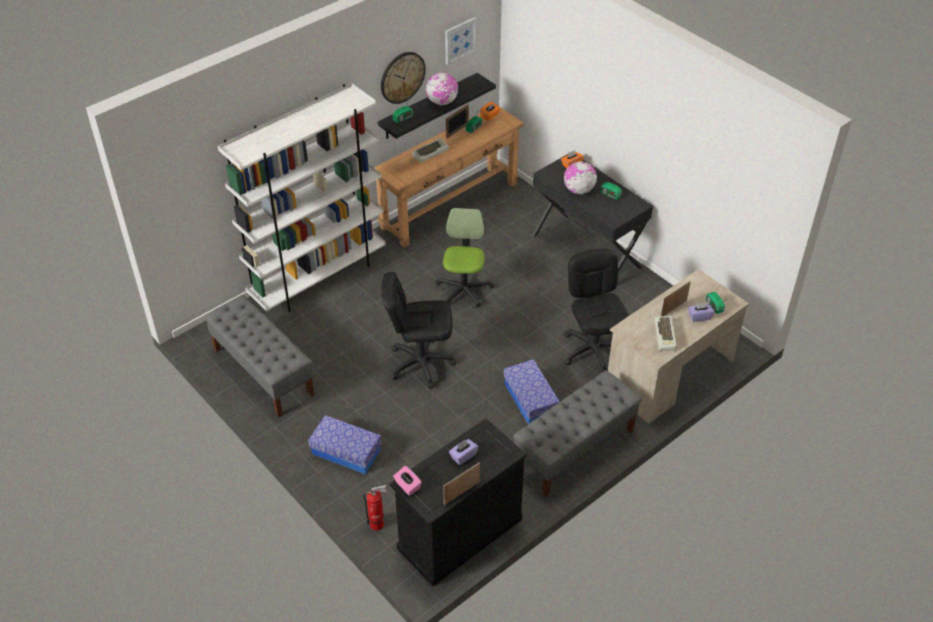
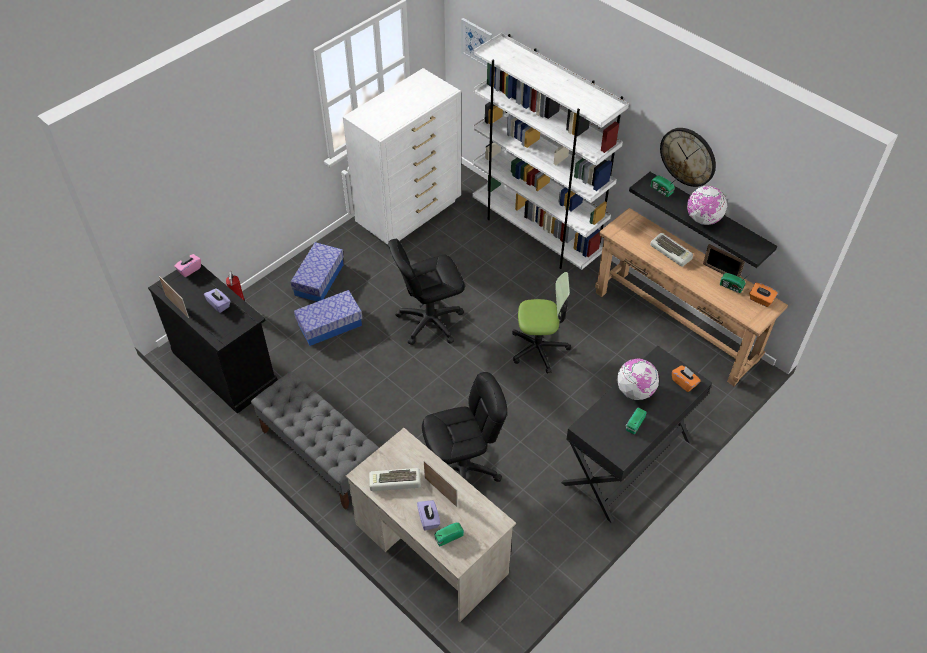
camera: 85 degrees right, 5 degrees up
grey bench [204,295,314,417] -> white dresser [343,68,461,245]
black office chair [382,272,456,389] -> black office chair turned 105 degrees counterclockwise [388,239,465,345]
picture [445,17,476,65] -> picture moved to [461,18,492,68]
storage box [504,359,560,424] -> storage box moved to [294,290,363,346]

